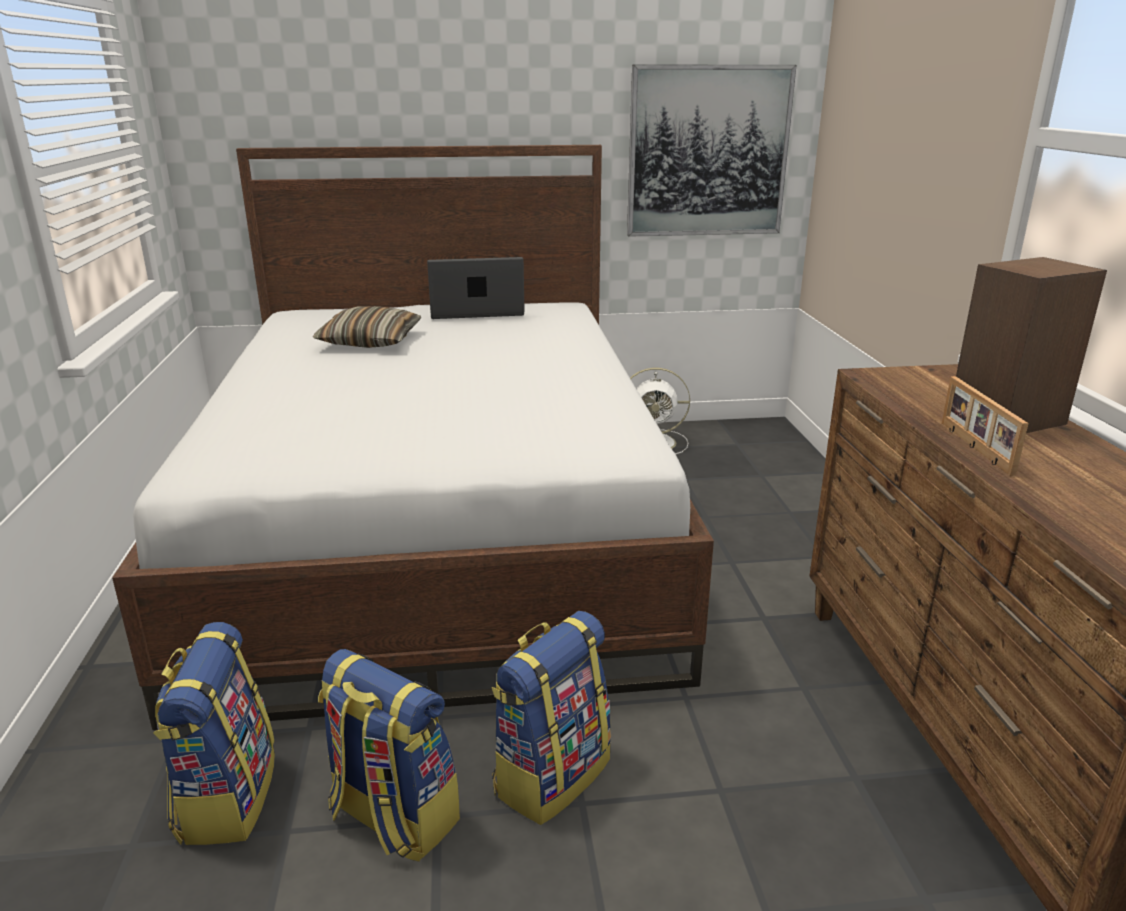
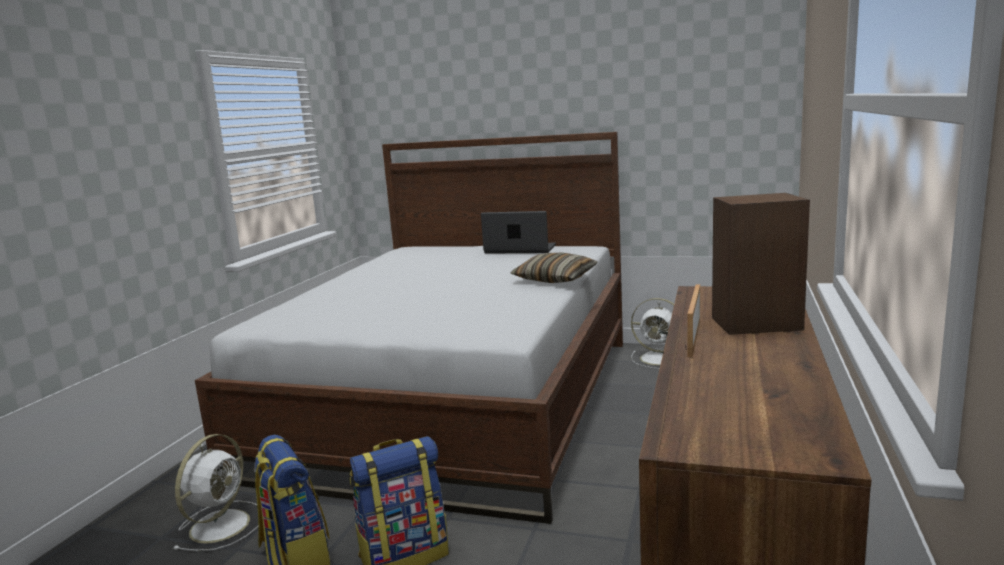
camera: 25 degrees right, 10 degrees down
backpack [153,622,275,845] -> white fan [173,434,259,551]
pillow [313,306,421,348] -> pillow moved to [510,253,598,283]
picture [627,65,796,237] -> none

